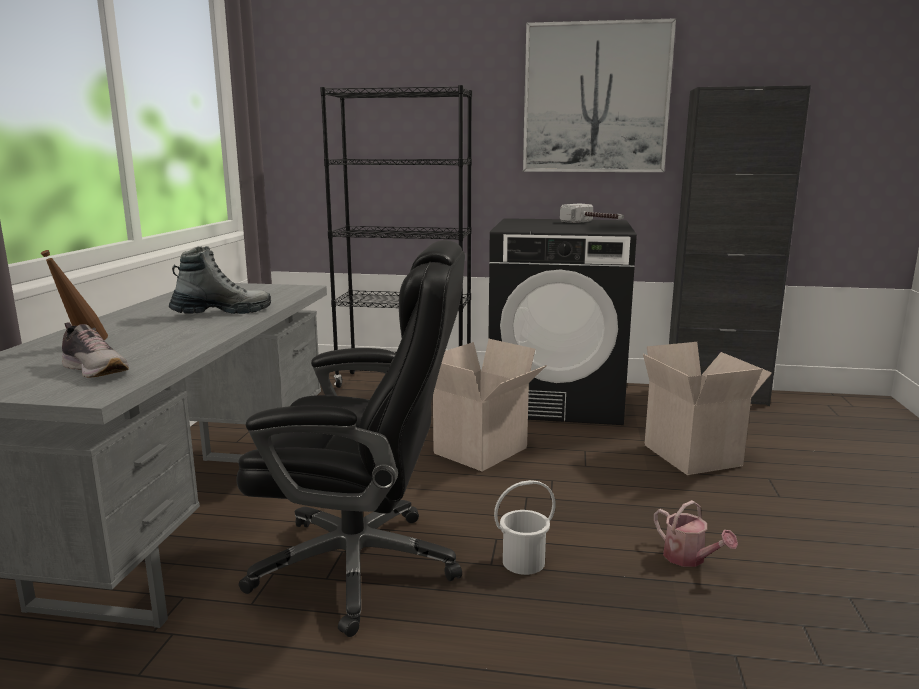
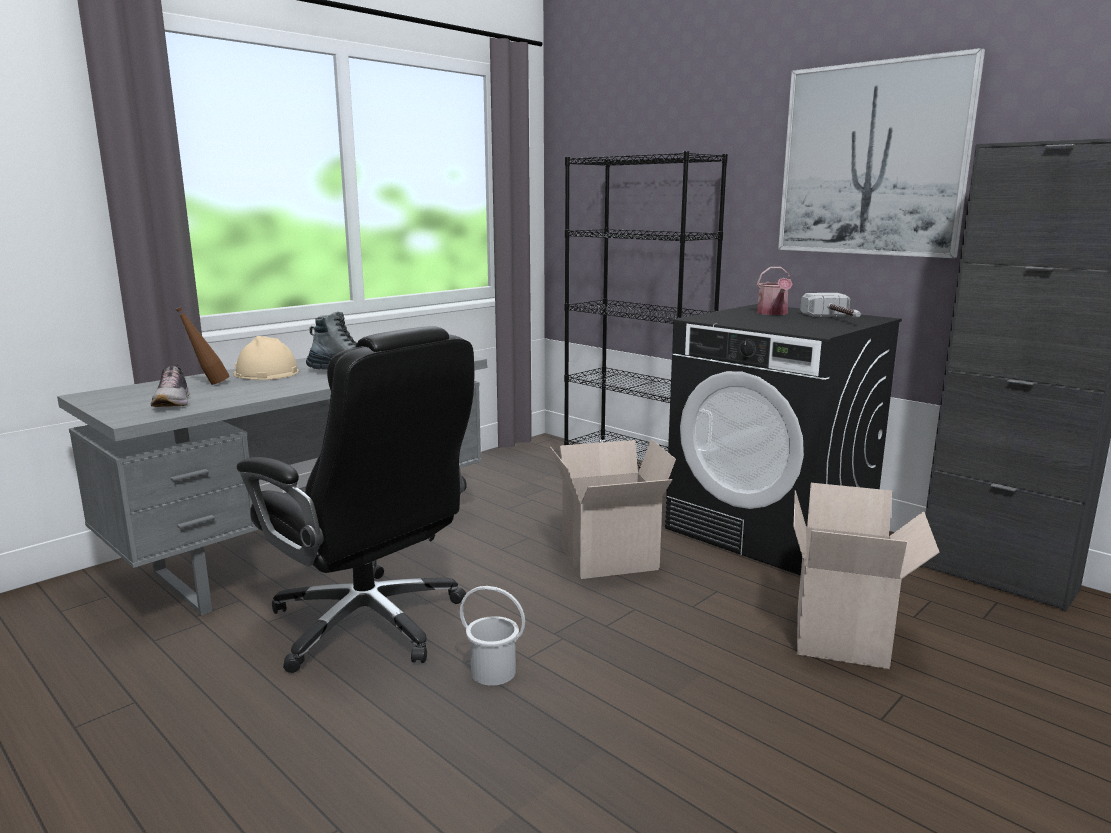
camera: 35 degrees right, 0 degrees up
watering can [654,500,738,567] -> watering can moved to [757,267,792,315]
none -> beige hard hat [233,336,299,380]

